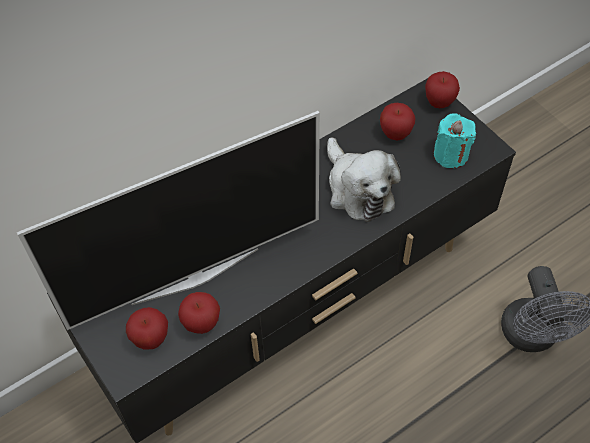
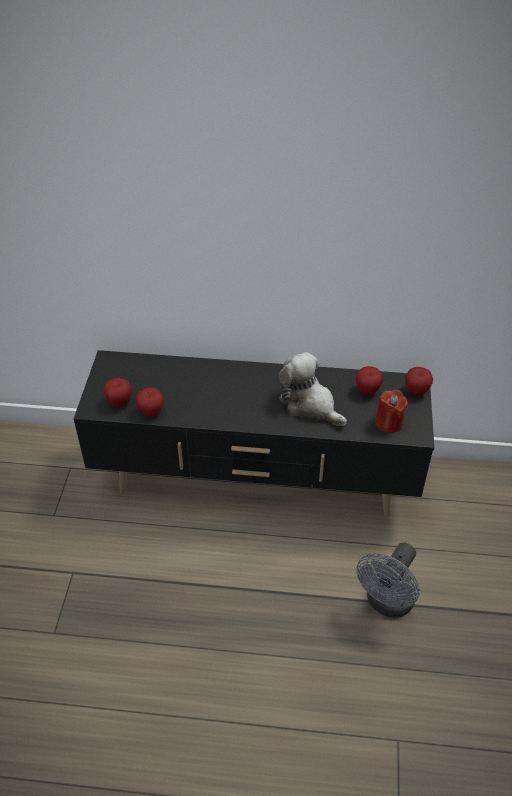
camera: 40 degrees right, 10 degrees down
television [17,111,320,330] -> none
plush toy [327,137,401,222] -> plush toy turned 120 degrees clockwise [279,352,347,426]
turquoise candle [434,113,476,168] -> red candle [375,390,408,433]

